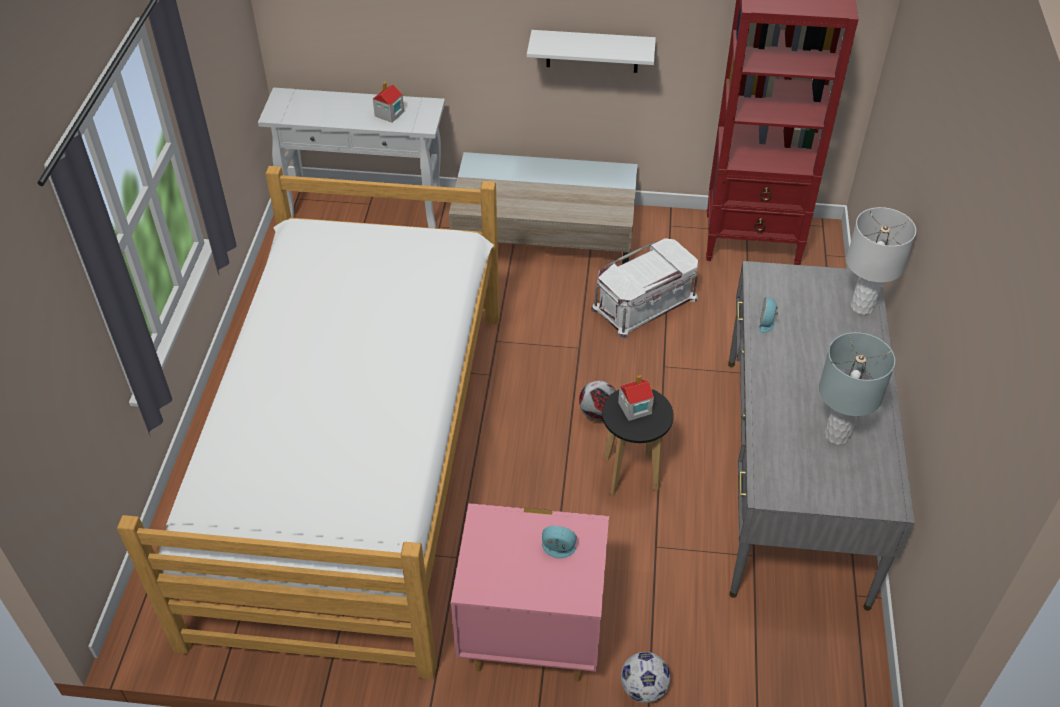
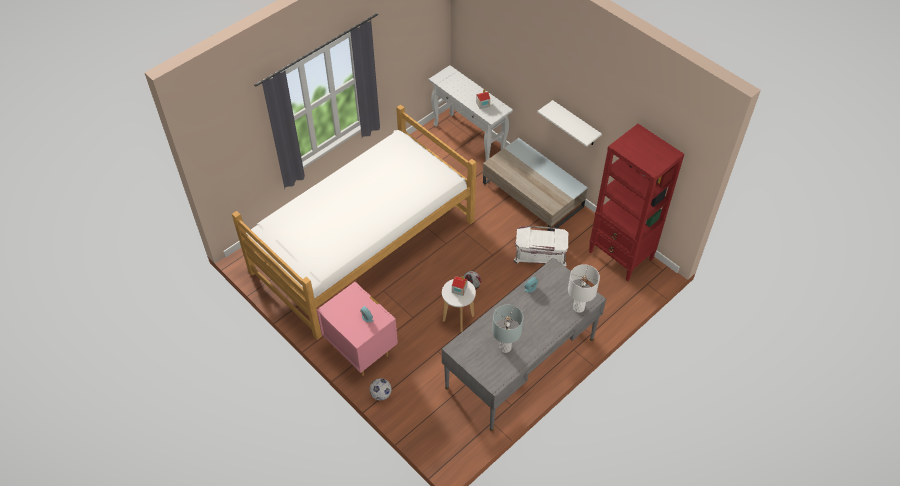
camera: 40 degrees right, 5 degrees up
black stool [602,389,674,495] -> white stool [442,279,476,332]

